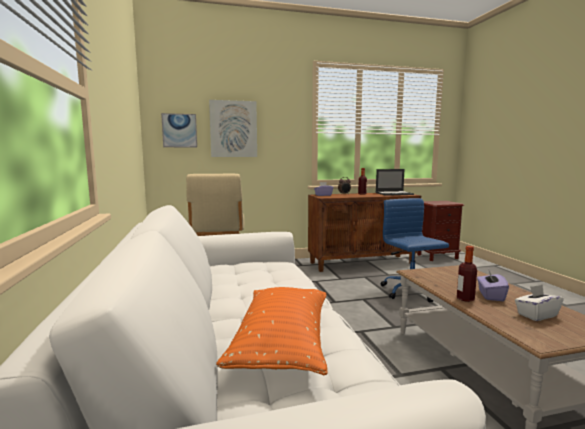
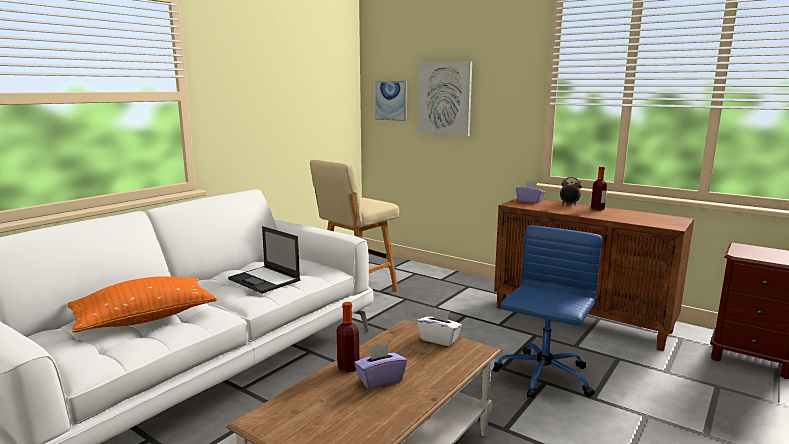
camera: 50 degrees right, 5 degrees up
laptop [376,169,414,196] -> laptop moved to [228,226,301,294]
white tissue box [515,285,564,321] -> white tissue box moved to [417,308,462,346]

